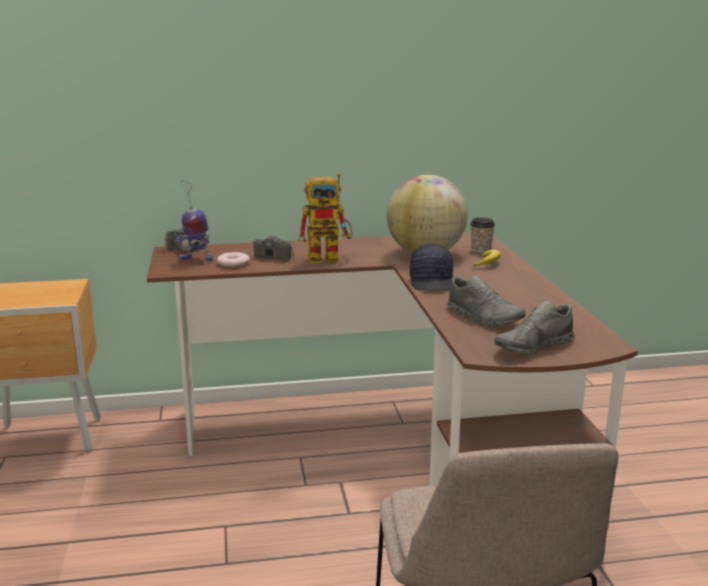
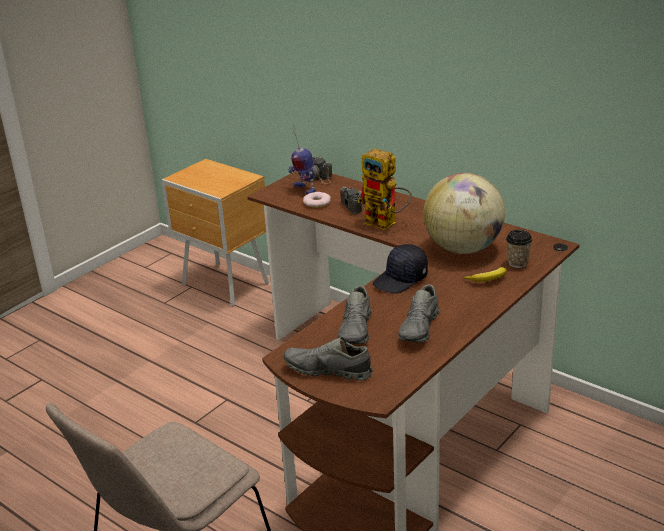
camera: 50 degrees right, 10 degrees up
none -> grey shoe [398,284,440,343]

